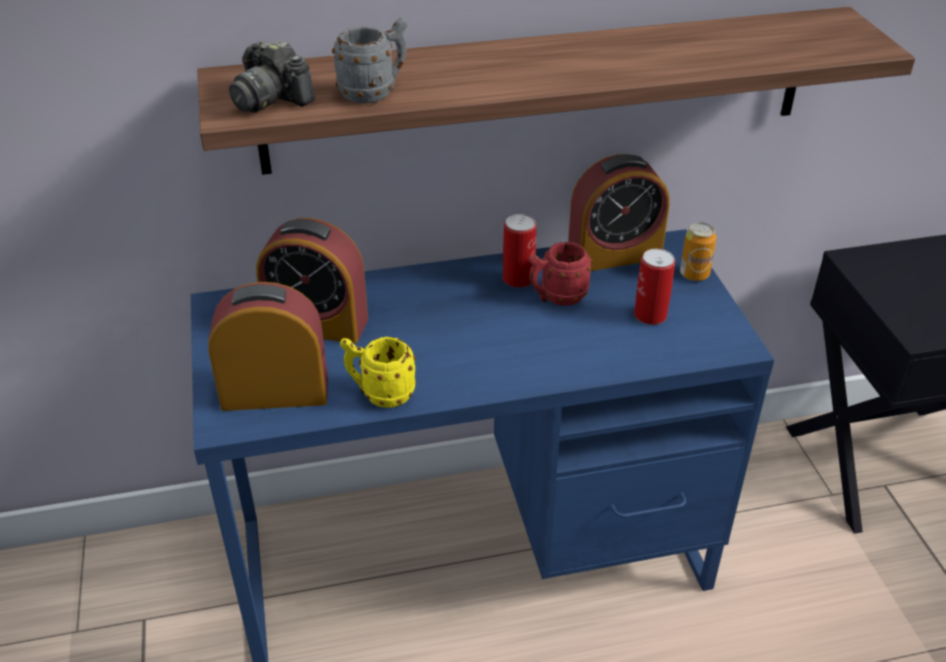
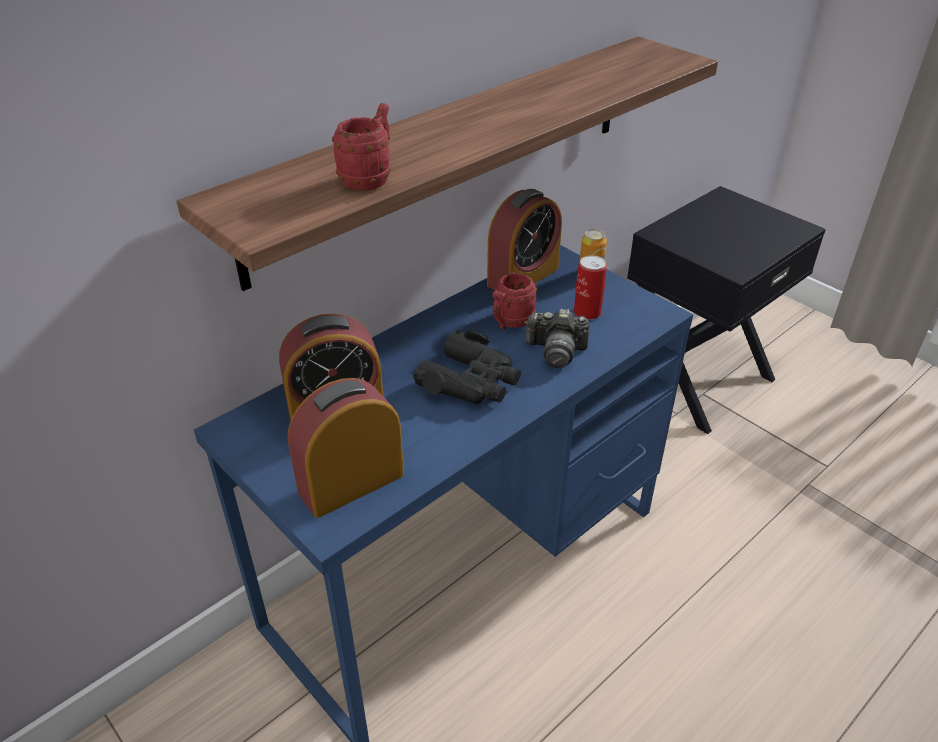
camera: 30 degrees left, 0 degrees up
camera [229,40,315,113] -> camera moved to [524,309,590,368]
grey mug [332,18,407,104] -> red mug [332,103,391,191]
yellow mug [340,337,416,408] -> none
can [503,214,536,288] -> none
none -> black binoculars [413,330,521,404]

